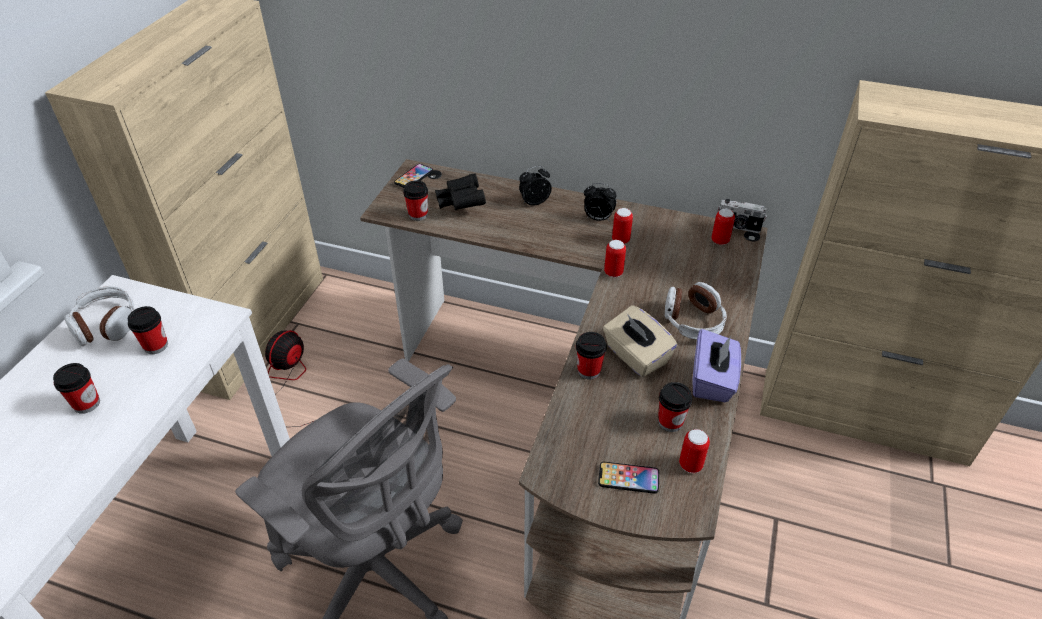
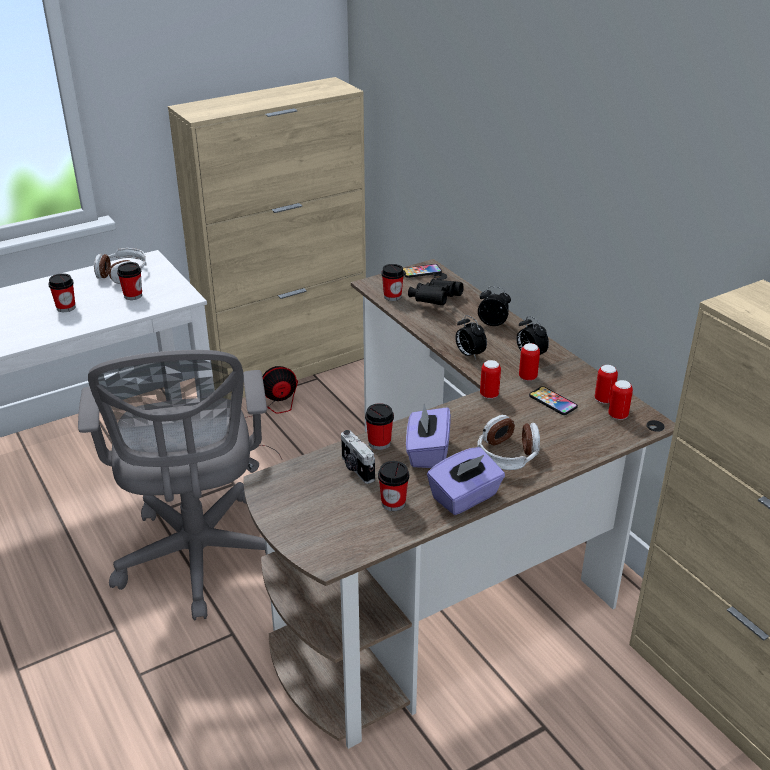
camera: 40 degrees right, 10 degrees down
phone [598,461,659,494] -> phone moved to [529,386,578,415]
beige tissue box [603,305,677,377] -> purple tissue box [406,404,451,468]
can [679,429,710,473] -> can moved to [595,365,618,404]
camera [718,199,767,233] -> camera moved to [341,430,375,484]
none -> alarm clock [455,315,487,359]

